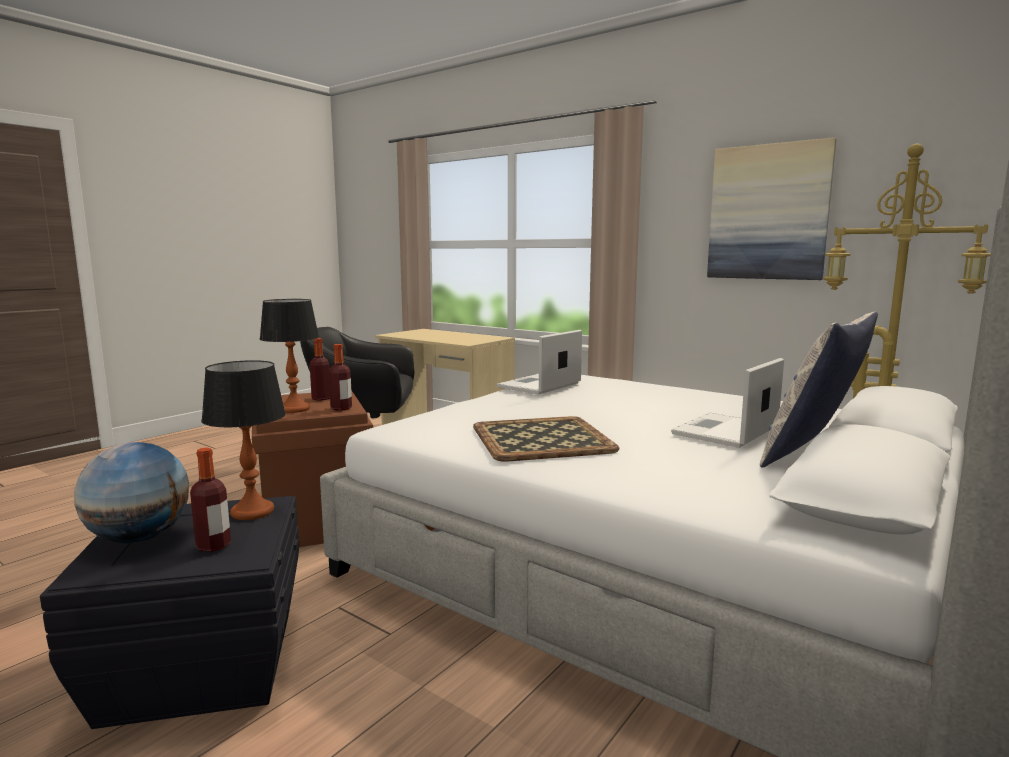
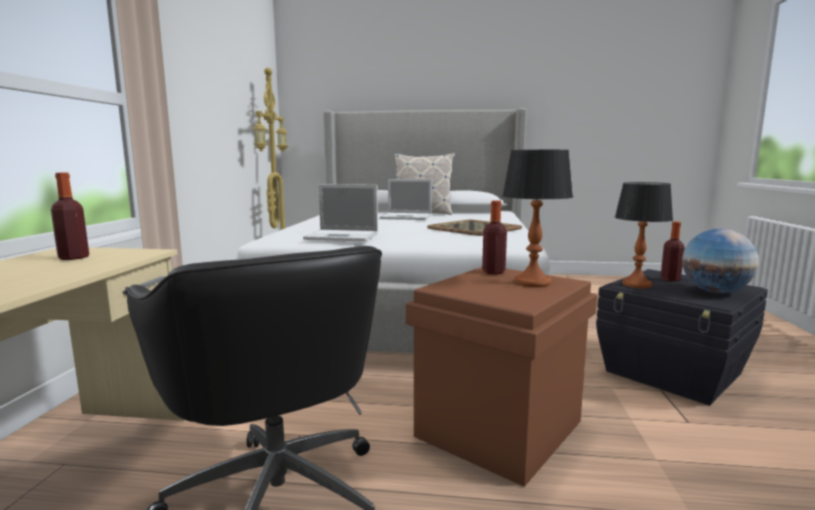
camera: 120 degrees left, 0 degrees up
bottle [310,338,330,401] -> bottle moved to [51,173,89,260]
picture [707,137,837,280] -> none

